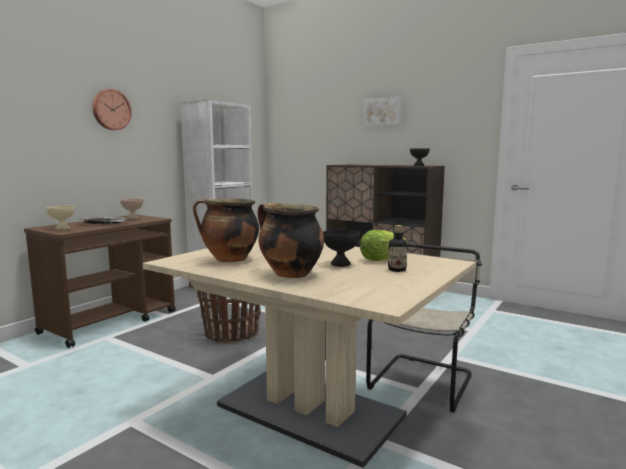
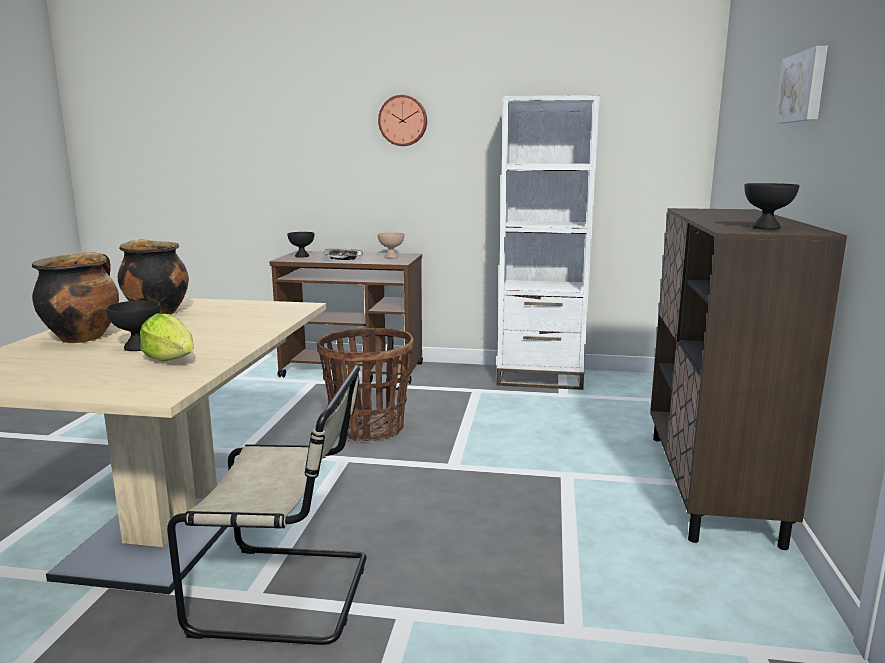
camera: 65 degrees right, 5 degrees up
beige bowl [46,206,75,230] -> black bowl [287,232,314,257]
bottle [388,225,407,272] -> none

